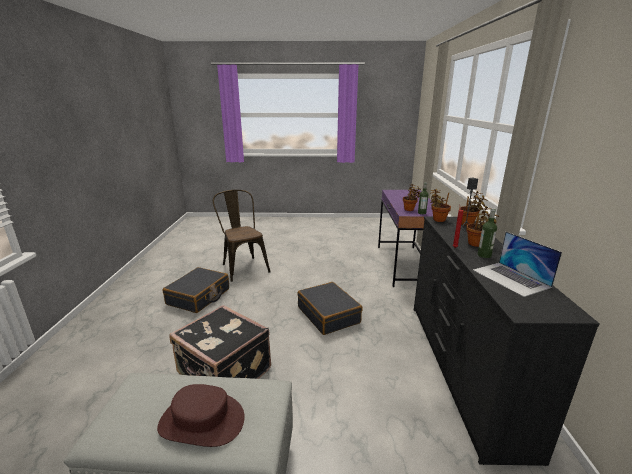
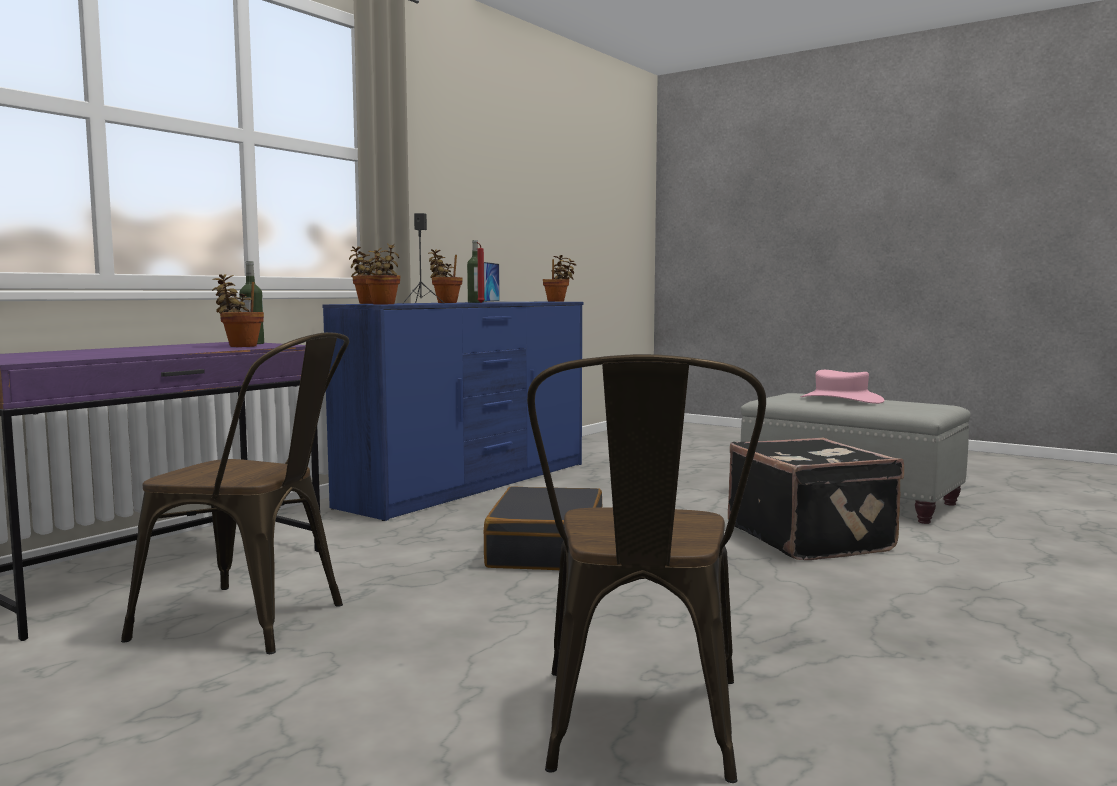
camera: 145 degrees left, 15 degrees down
brown hat [157,384,245,447] -> pink hat [801,370,884,404]
black suitcase [163,267,229,313] -> none
black dresser [414,217,600,466] -> blue dresser [322,301,583,521]
none -> brown chair [121,332,349,654]
none -> potted plant [543,255,576,302]

